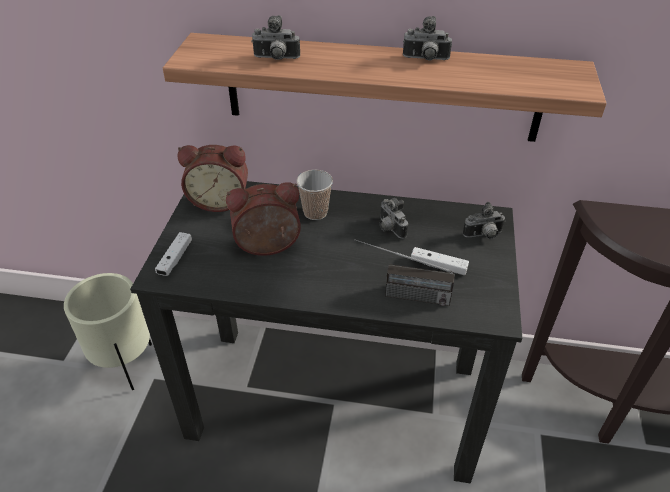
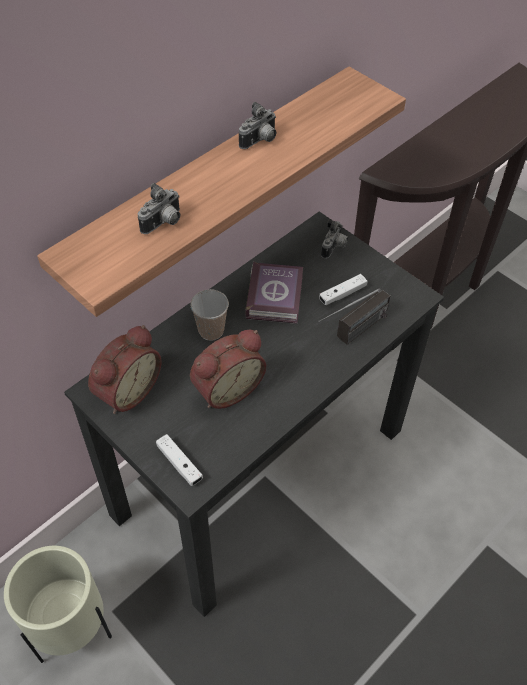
camera: 55 degrees left, 10 degrees up
alarm clock [226,182,301,256] -> alarm clock turned 150 degrees counterclockwise [190,330,266,409]
camera [379,198,408,239] -> book [245,261,303,324]

